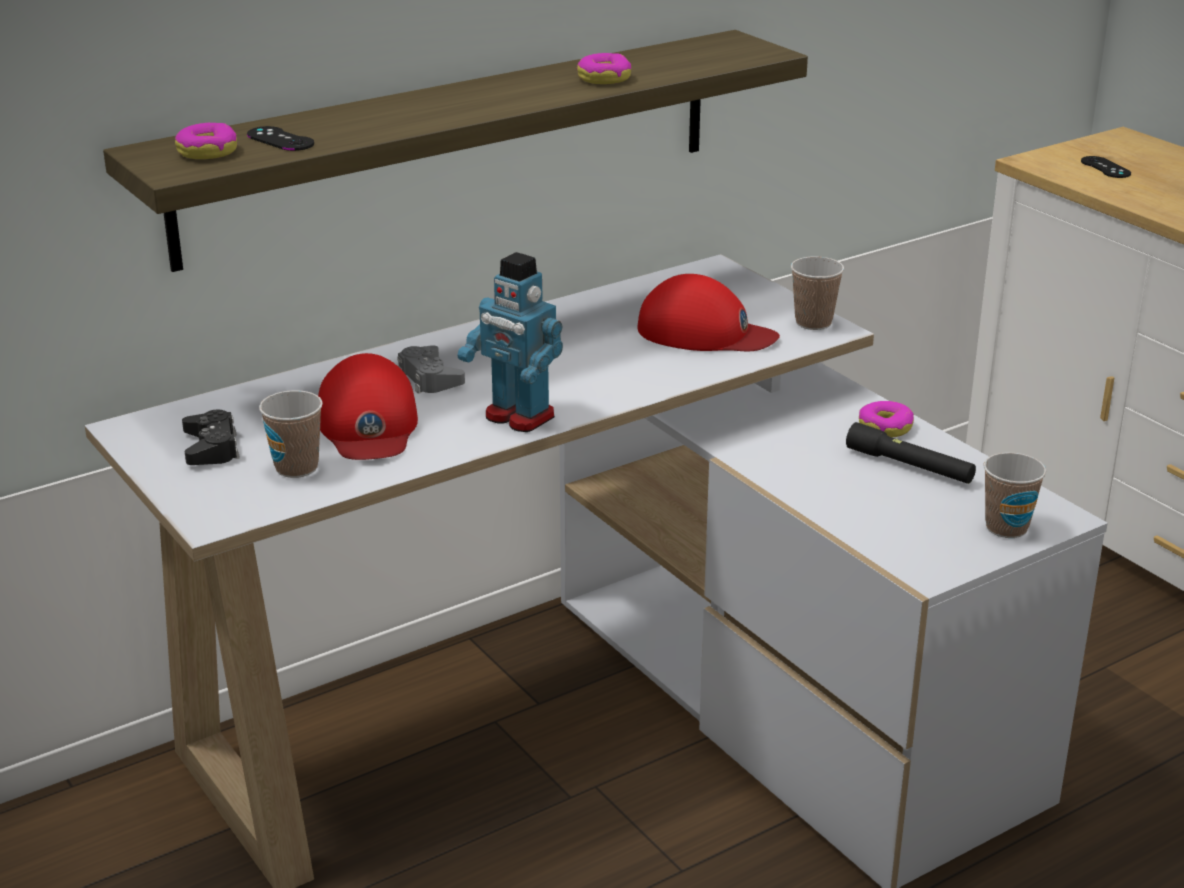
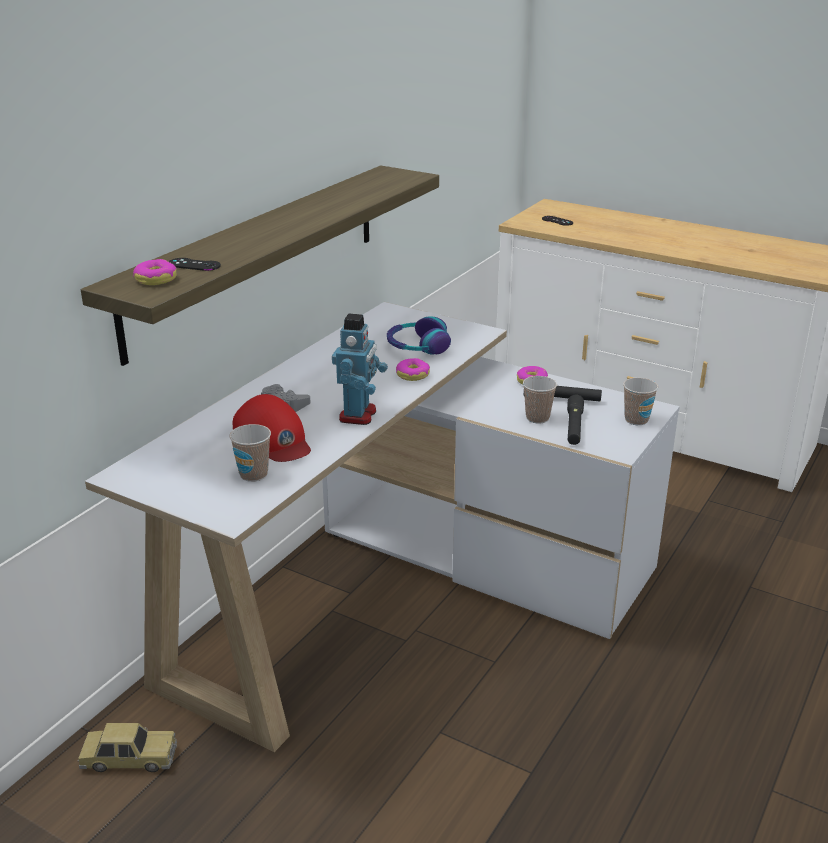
camera: 25 degrees left, 0 degrees up
black game controller [182,410,240,465] -> none
toy robot [457,252,563,432] -> toy robot turned 90 degrees counterclockwise [332,314,388,425]
donut [576,53,631,84] -> donut moved to [396,358,430,381]
red cap [637,274,780,351] -> headphones [387,316,451,355]
cup [791,257,844,330] -> cup moved to [523,376,557,423]
none -> toy car [77,723,177,772]
none -> black flashlight [567,395,584,445]

